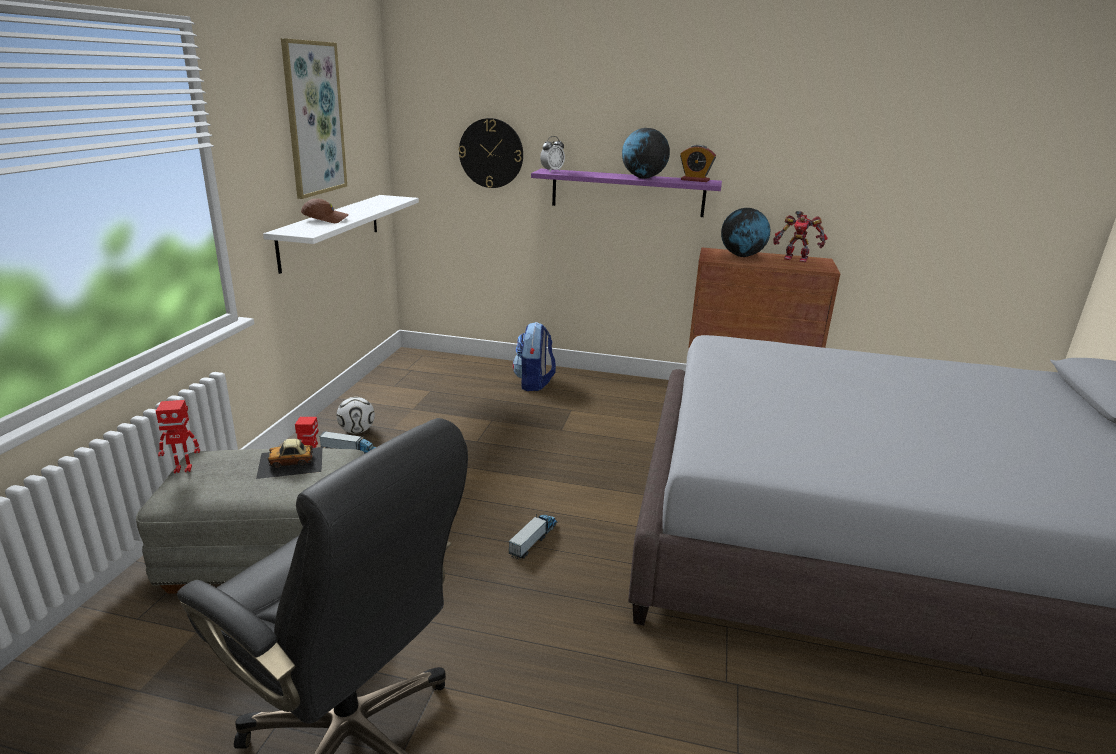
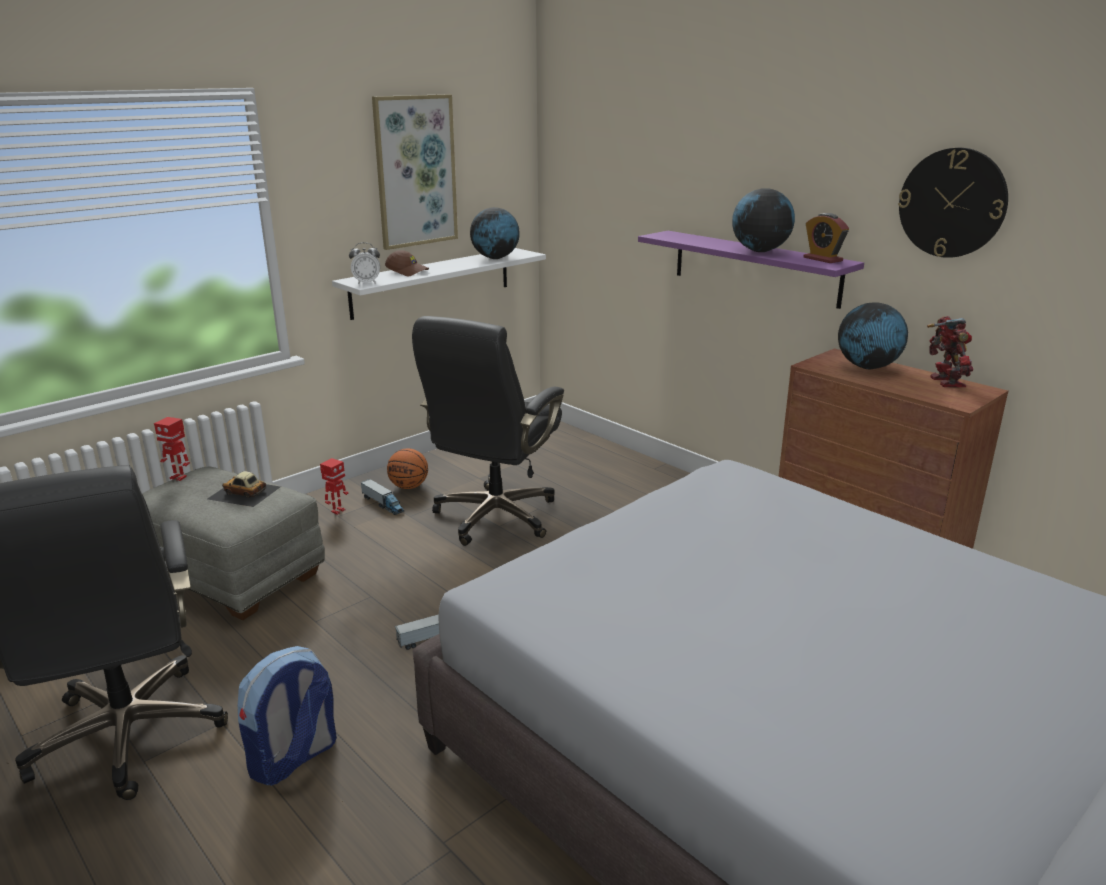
camera: 35 degrees right, 0 degrees up
football [336,397,375,434] -> basketball [387,448,428,489]
wall clock [459,118,523,188] -> wall clock moved to [898,148,1008,258]
backpack [513,322,556,391] -> backpack moved to [238,646,337,786]
alarm clock [540,136,565,172] -> alarm clock moved to [349,242,380,285]
toy robot [773,211,828,262] -> toy robot turned 150 degrees counterclockwise [927,316,973,387]
none -> black office chair [412,316,564,546]
none -> globe [470,207,520,259]

